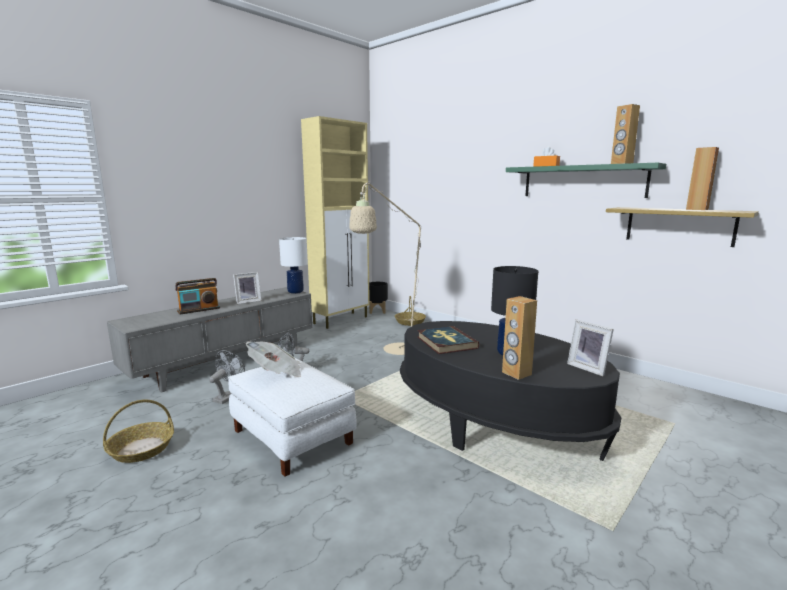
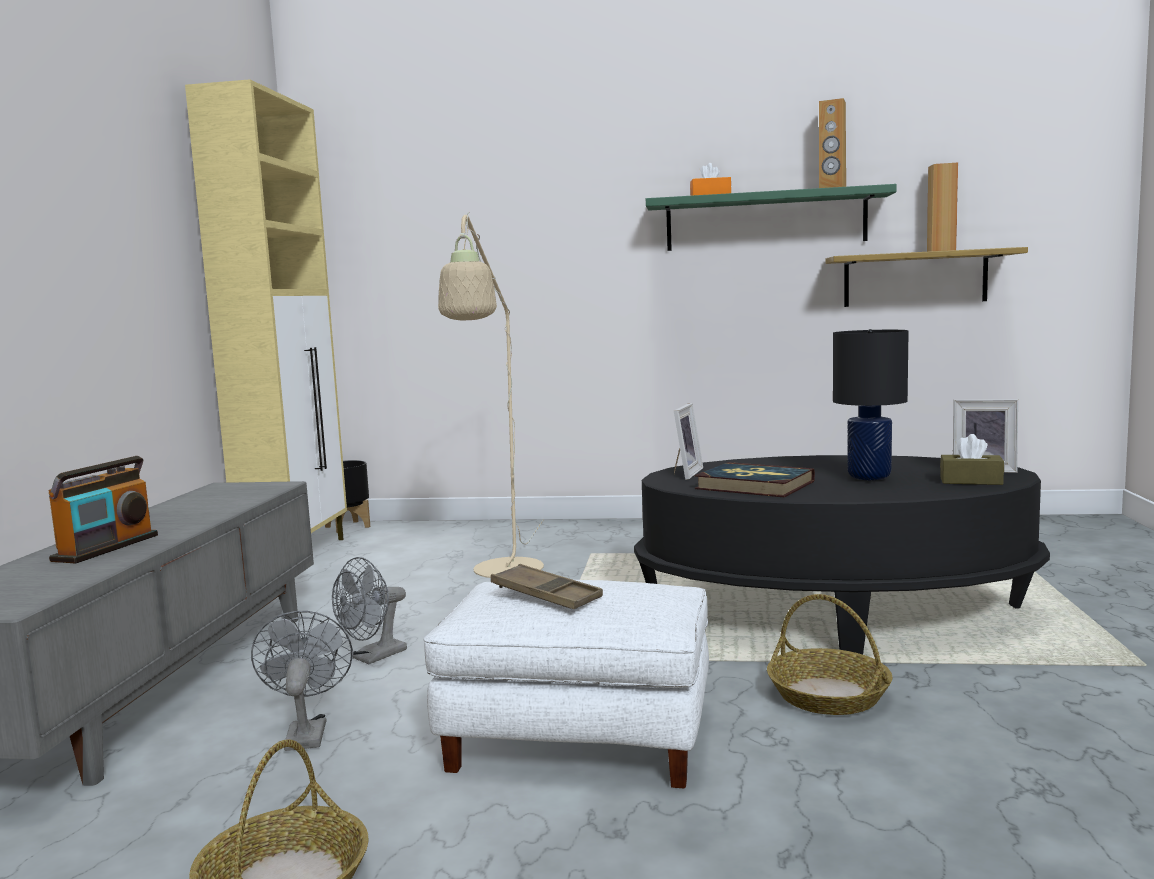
camera: 35 degrees left, 5 degrees down
picture frame [233,272,261,304] -> picture frame moved to [674,403,703,480]
newspaper [246,341,301,377] -> brown tray [491,564,603,609]
white table lamp [279,237,308,294] -> none
basket [395,296,426,326] -> basket moved to [767,594,892,715]
brown speaker [502,296,537,380] -> none
none -> brown tissue box [940,434,1004,485]

